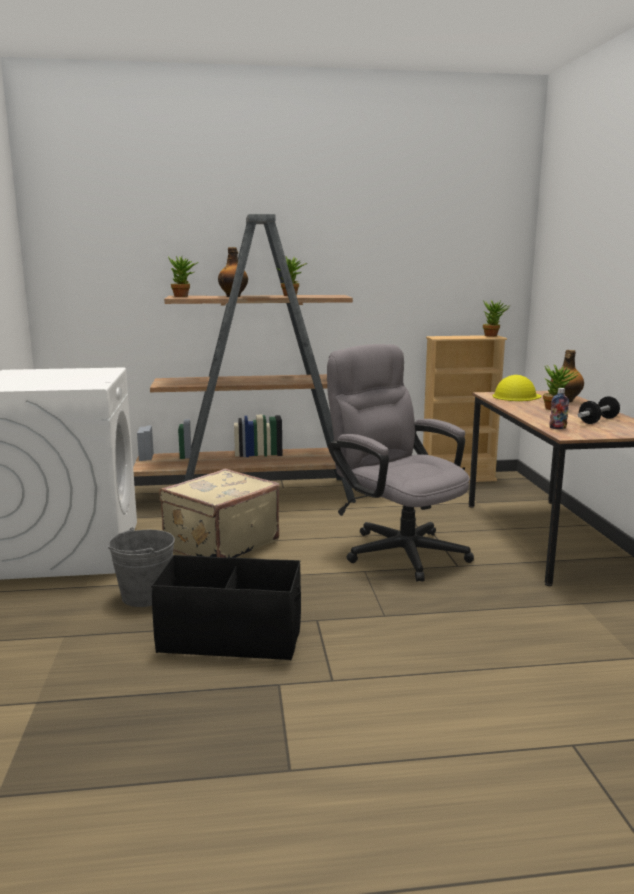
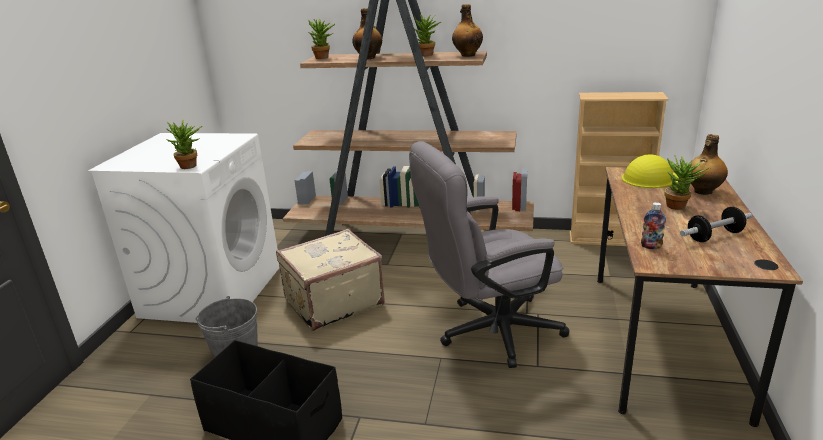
camera: 20 degrees right, 10 degrees up
grey office chair [327,344,474,582] -> grey office chair turned 90 degrees counterclockwise [409,141,569,368]
potted plant [483,300,509,337] -> potted plant moved to [165,119,202,169]
none -> bottle [452,4,483,57]

